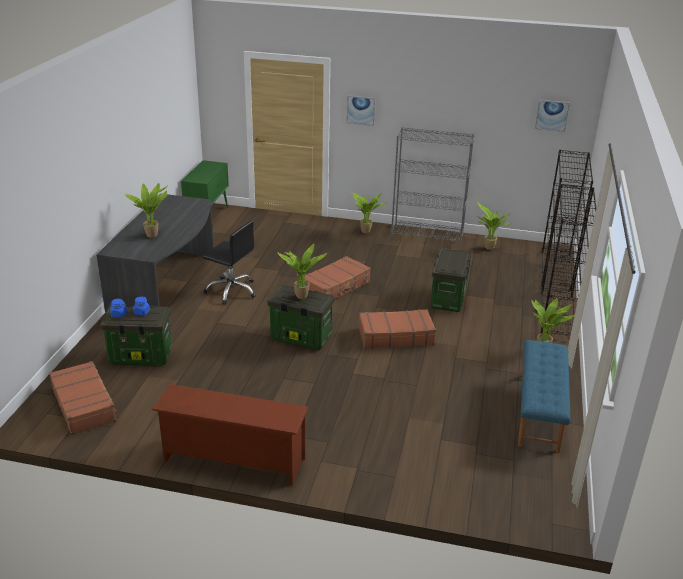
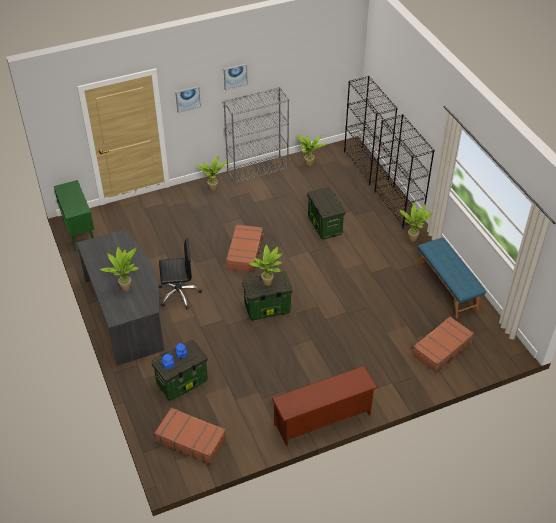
camera: 35 degrees left, 15 degrees up
brown suitcase [359,309,436,349] -> brown suitcase moved to [412,316,474,373]
picture [535,100,570,132] -> picture moved to [224,64,248,90]

